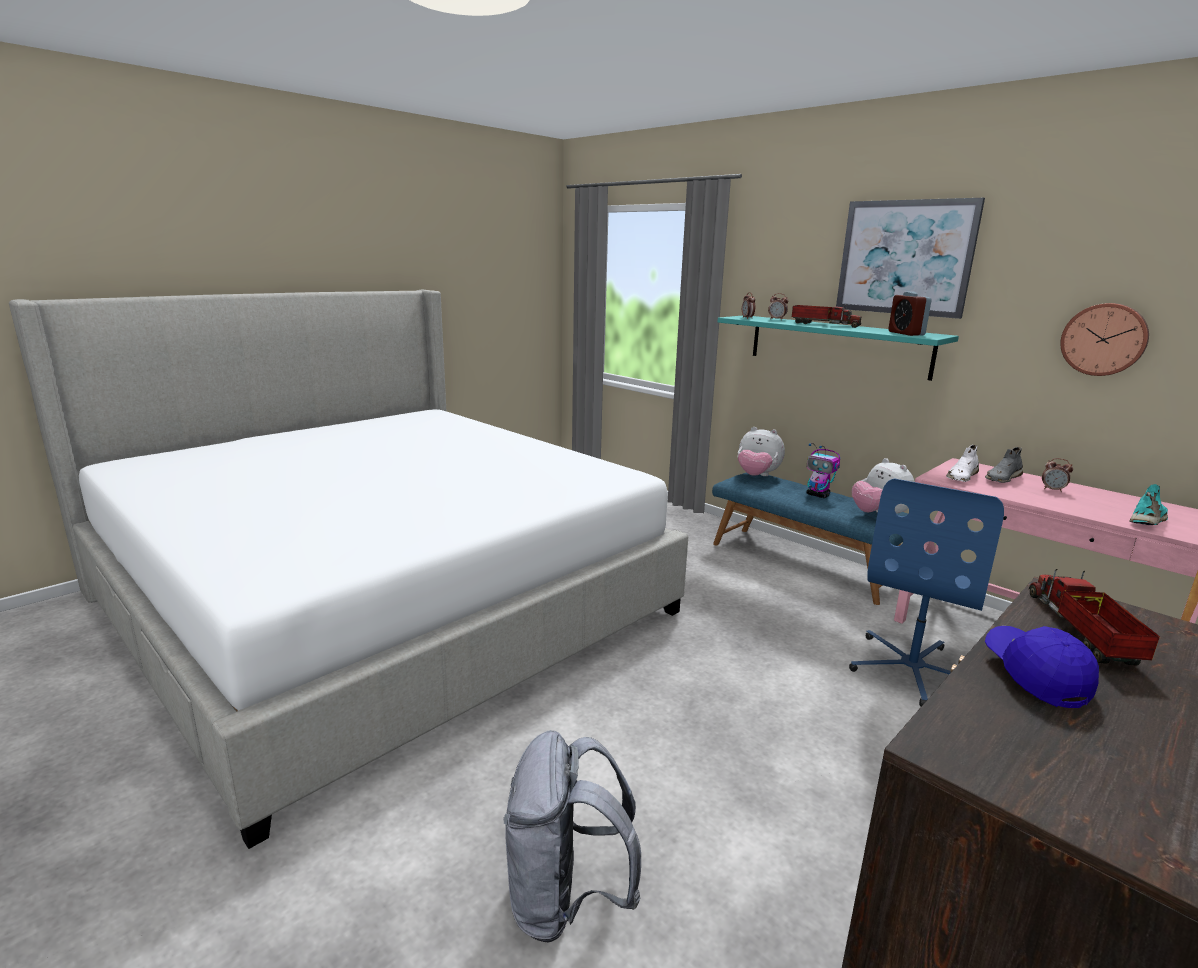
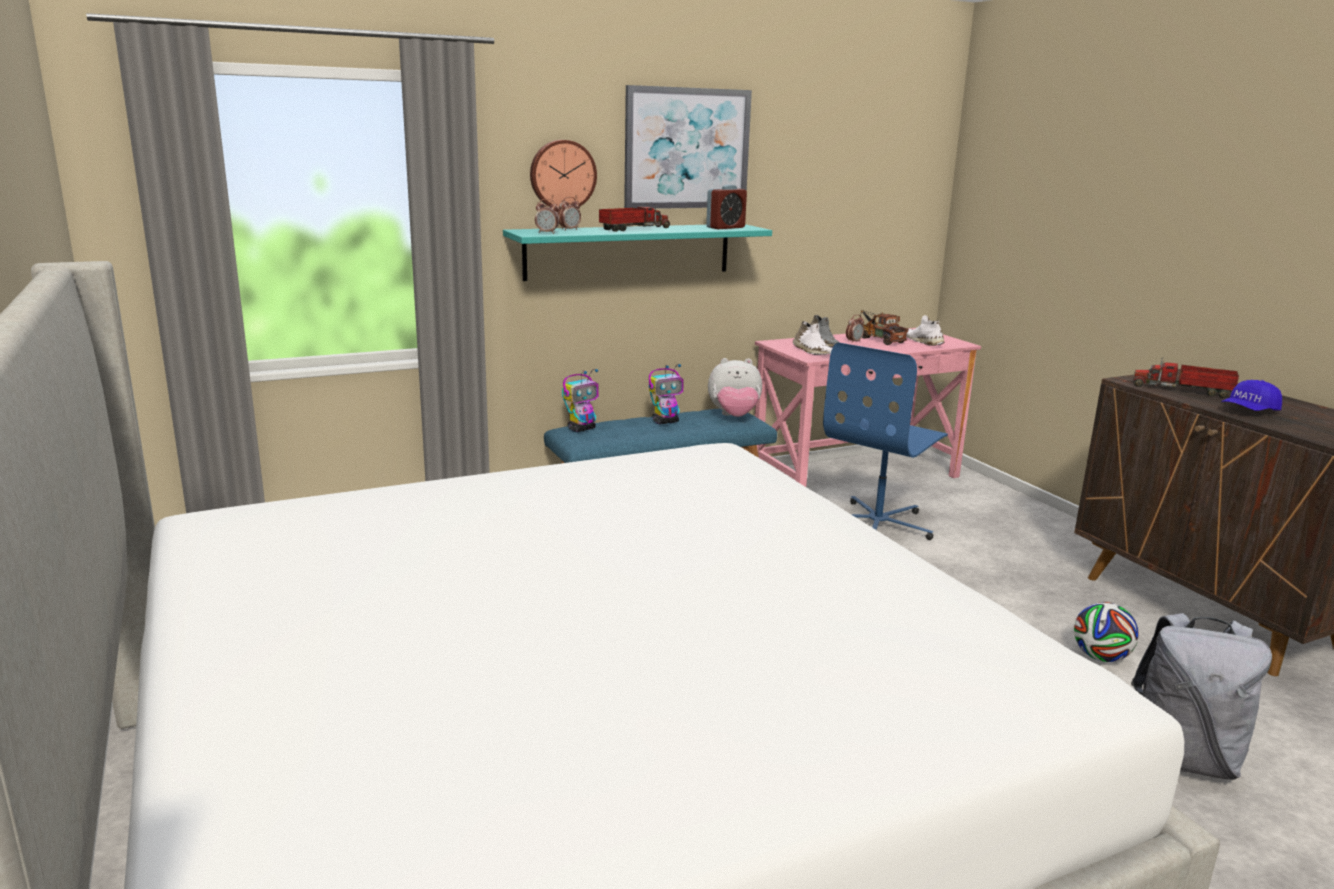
camera: 70 degrees left, 0 degrees up
plush toy [738,427,785,476] -> toy robot [562,369,599,432]
blue office chair [849,478,1004,707] -> blue office chair turned 75 degrees clockwise [823,342,948,540]
alarm clock [888,292,932,336] -> alarm clock turned 45 degrees counterclockwise [706,185,747,229]
blue cap [985,626,1099,708] -> blue cap turned 45 degrees counterclockwise [1221,380,1282,411]
wall clock [1060,303,1149,376] -> wall clock moved to [530,140,597,210]
turquoise shoe [1129,484,1168,525] -> white shoe [906,315,945,346]
none -> toy truck [861,310,908,345]
none -> football [1074,602,1139,662]

